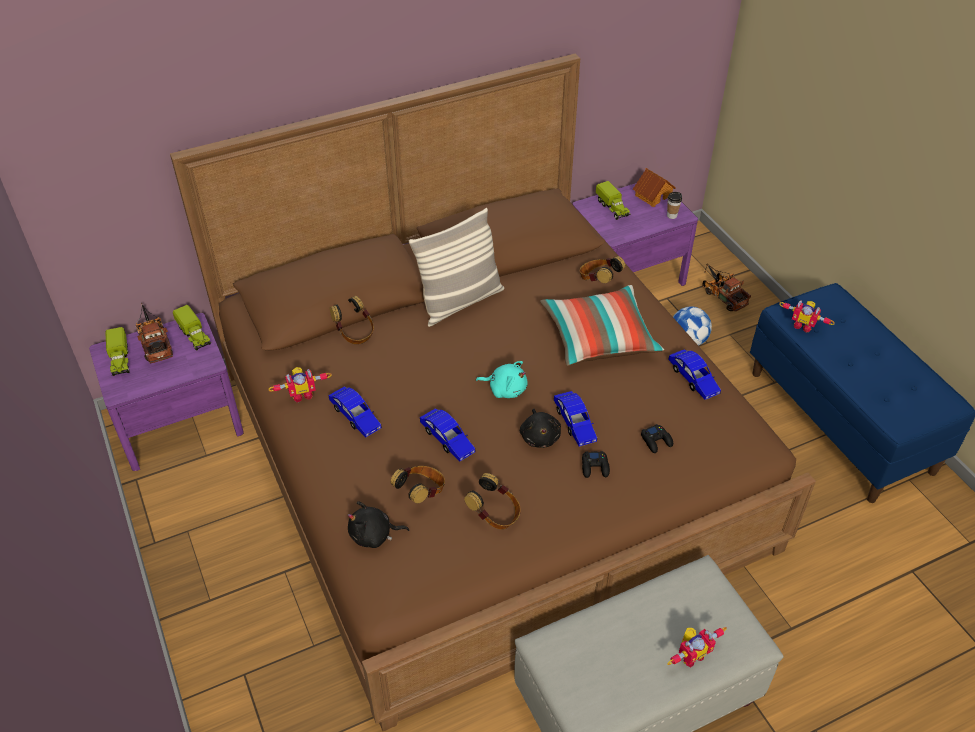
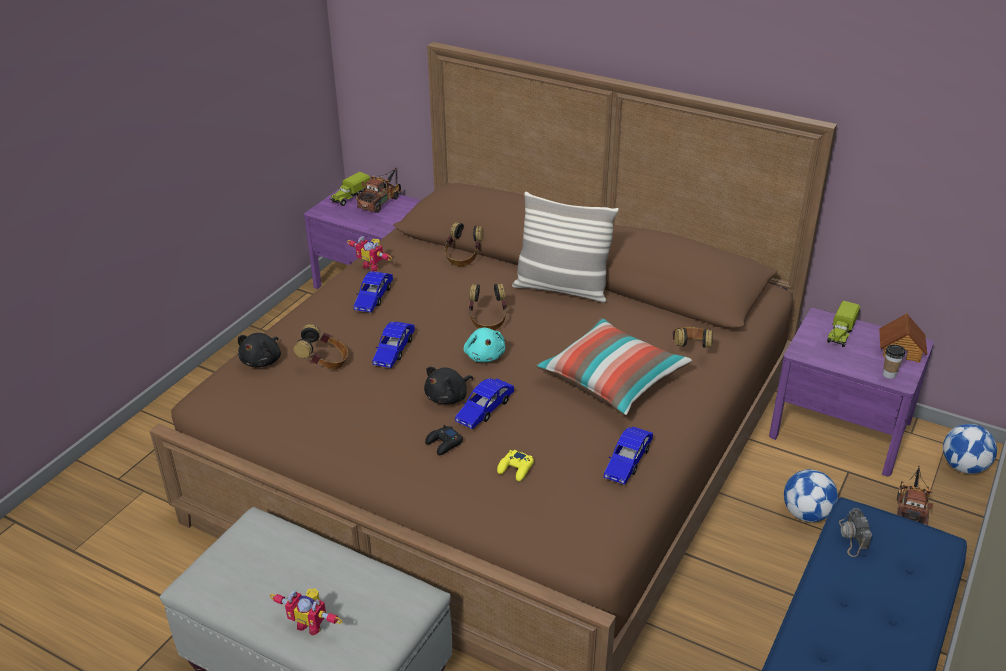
camera: 55 degrees right, 10 degrees down
toy truck [173,305,211,351] -> none
black plush toy [348,501,409,548] -> black plush toy turned 120 degrees counterclockwise [238,333,281,367]
headphones [464,473,521,529] -> headphones moved to [469,284,507,330]
black game controller [641,424,673,453] -> yellow game controller [497,450,534,481]
toy robot [779,300,835,333] -> camera [839,508,872,557]
none -> football [943,424,997,474]

